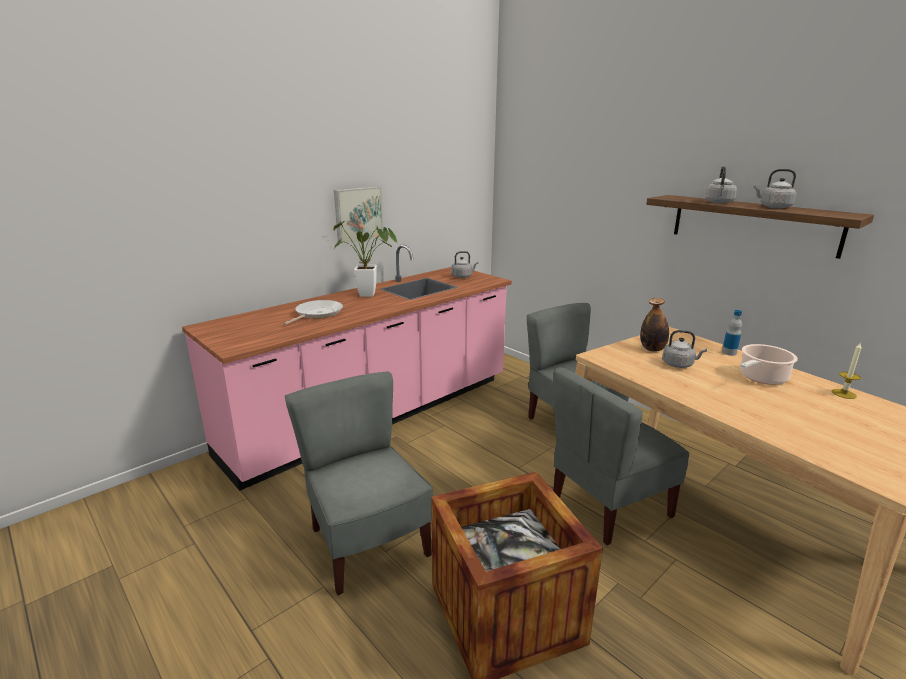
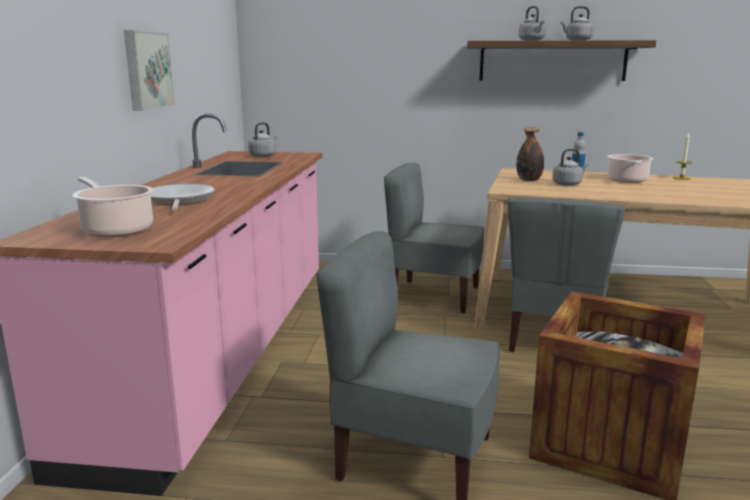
camera: 40 degrees left, 5 degrees down
potted plant [333,221,397,297] -> none
none -> cooking pot [72,177,154,237]

